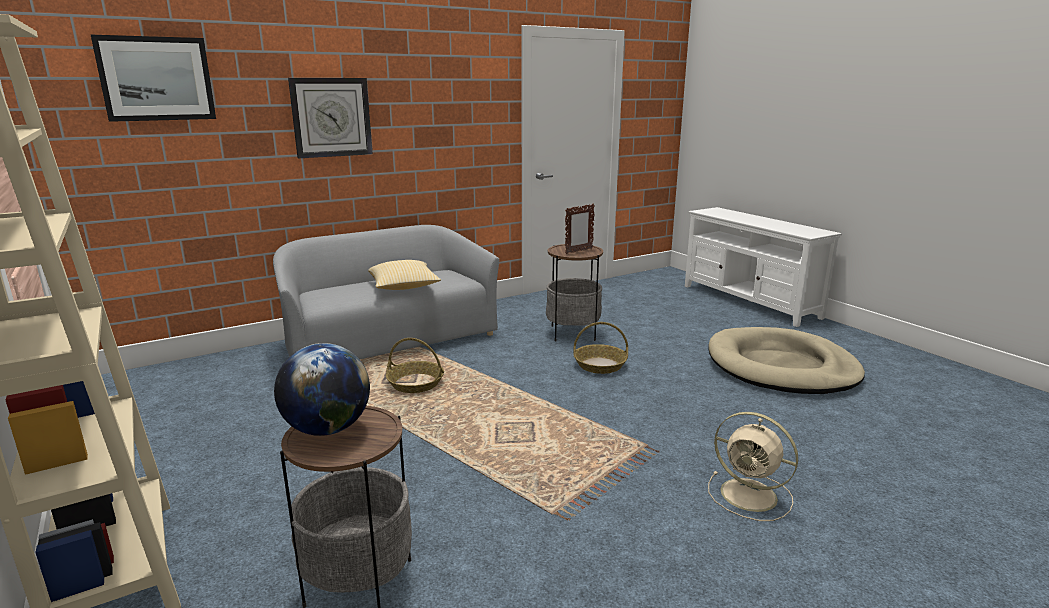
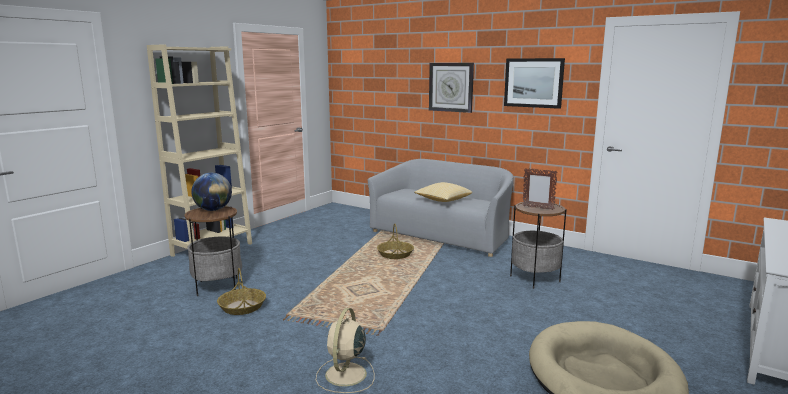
camera: 65 degrees right, 5 degrees down
picture [91,35,216,122] -> picture moved to [504,58,565,109]
basket [573,322,628,374] -> basket moved to [217,268,266,315]

